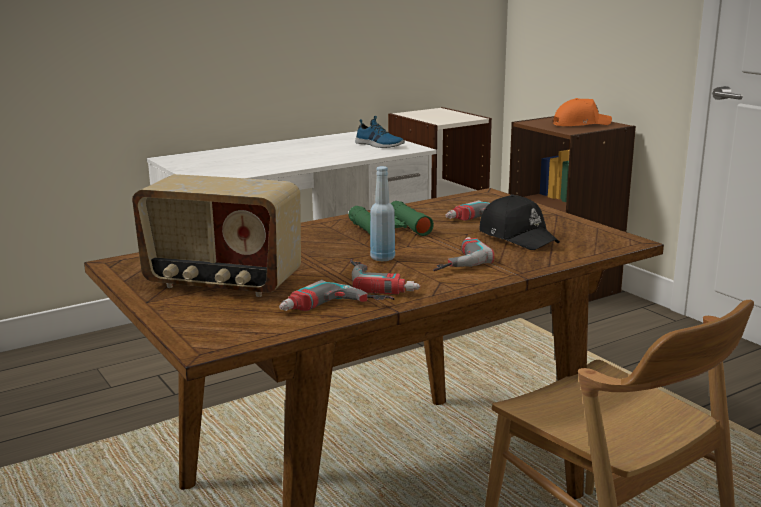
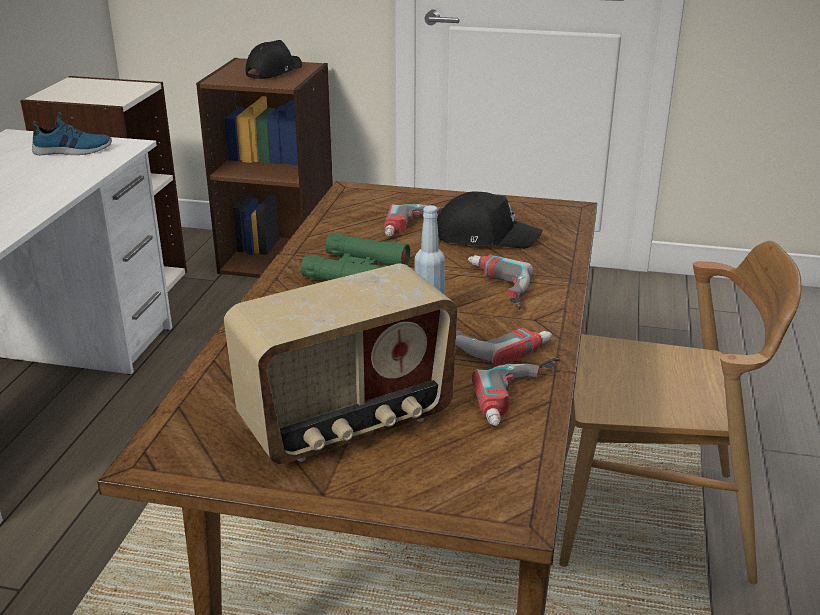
camera: 45 degrees left, 10 degrees up
orange cap [553,98,612,126] -> black cap [246,40,302,79]

